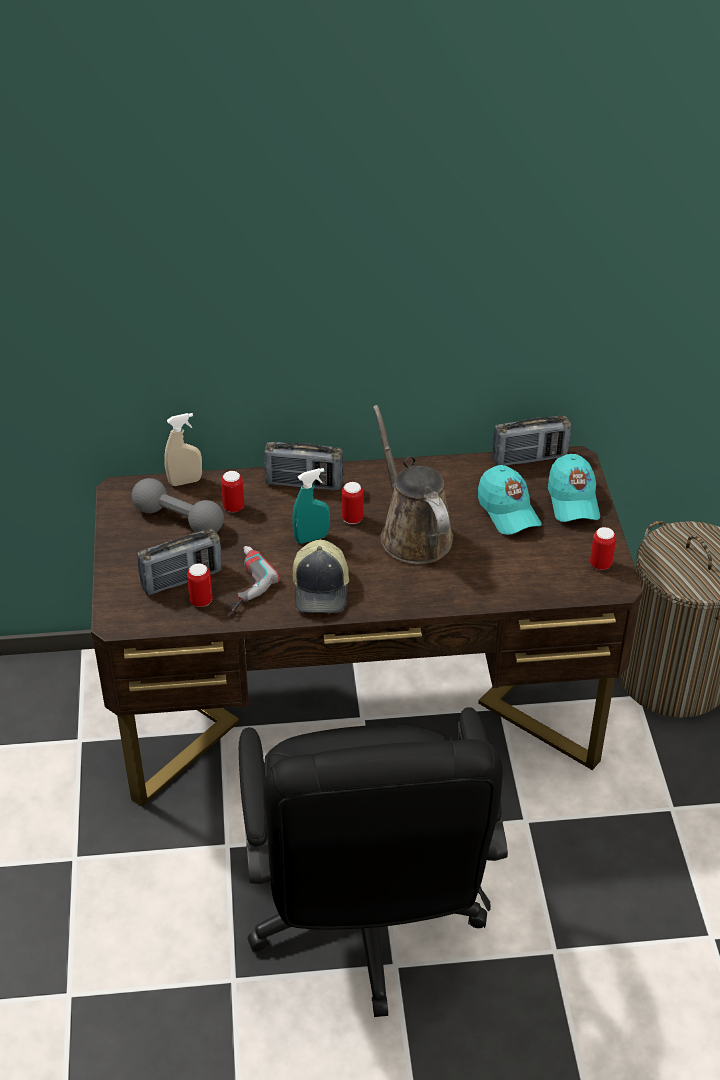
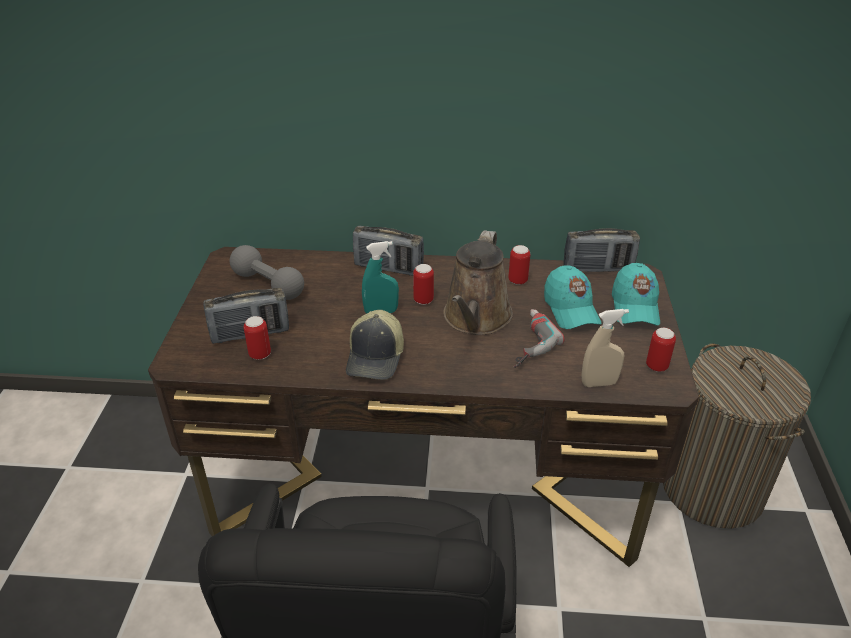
camera: 10 degrees right, 5 degrees down
beige spray bottle [164,413,202,486] -> beige spray bottle moved to [582,309,629,387]
can [221,471,244,512] -> can moved to [508,245,530,285]
power drill [228,546,280,616] -> power drill moved to [514,309,564,368]
brown watering can [373,405,453,564] -> brown watering can turned 150 degrees counterclockwise [443,230,513,335]

